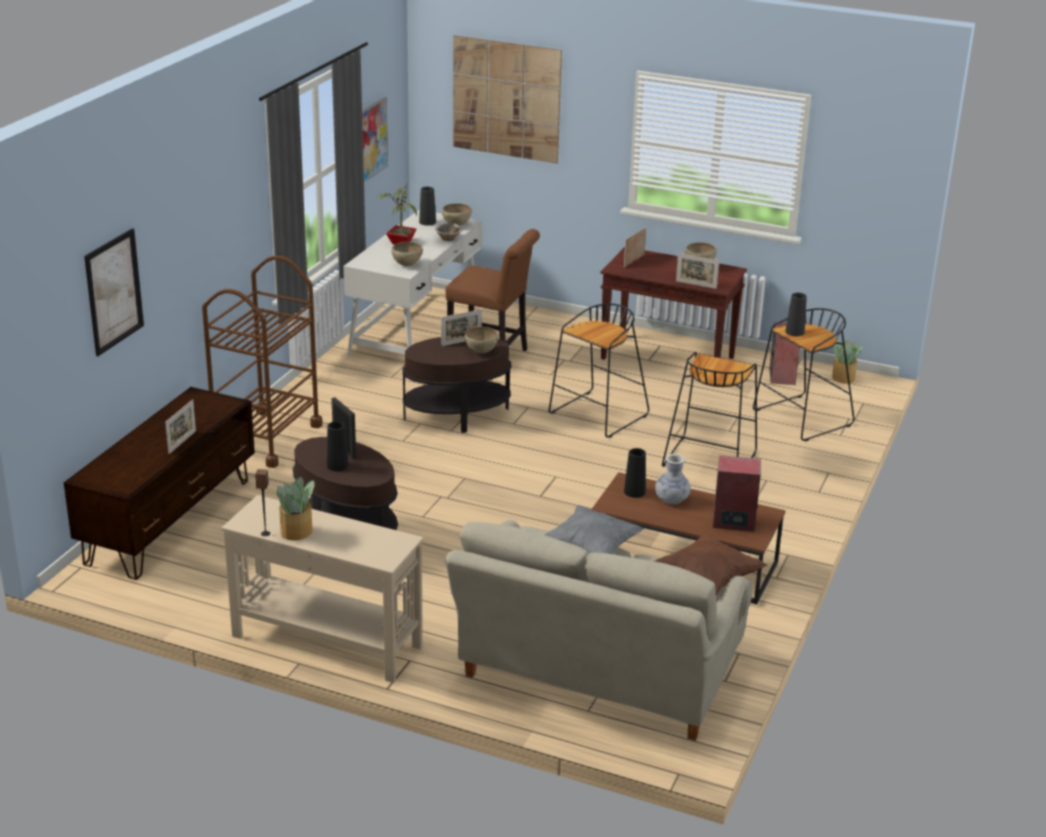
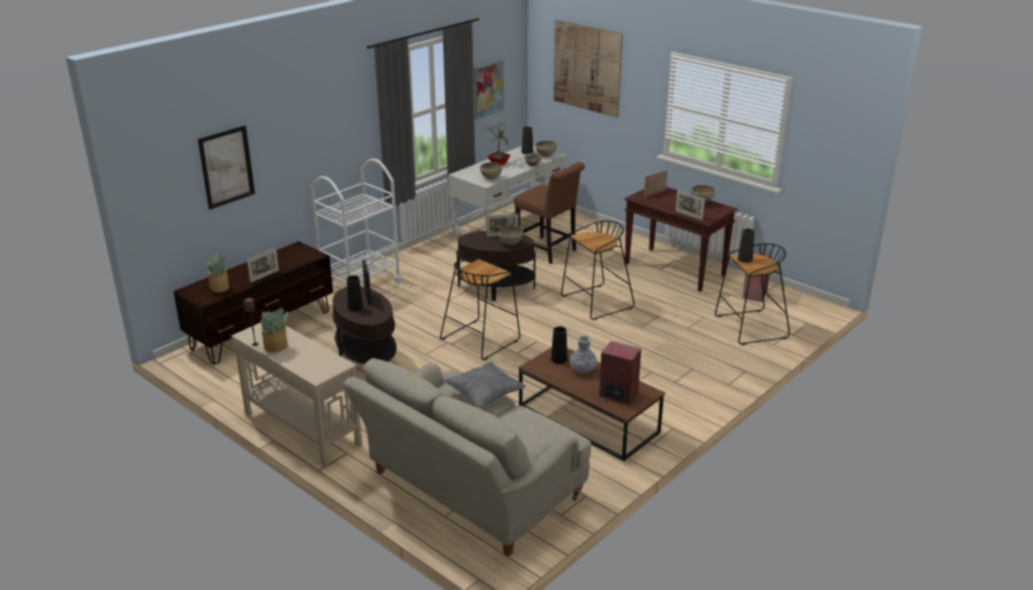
camera: 20 degrees right, 0 degrees up
brown cart [202,256,323,468] -> white cart [311,159,403,284]
brown pillow [655,533,767,595] -> none
black stool [662,352,757,467] -> black stool moved to [440,257,520,360]
potted plant [832,338,863,384] -> potted plant moved to [206,252,229,292]

